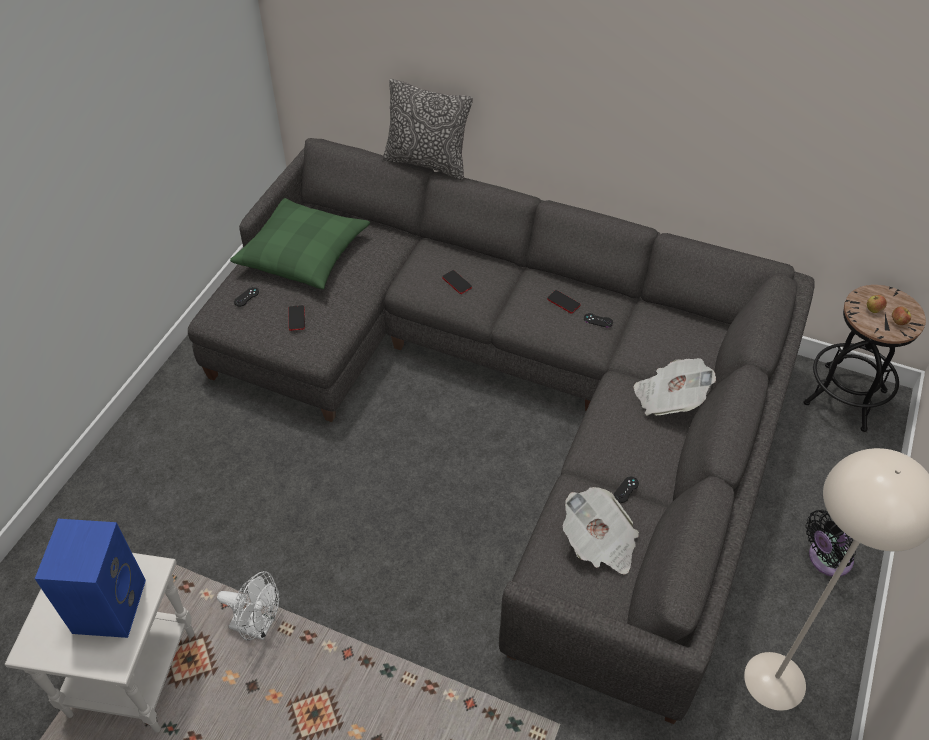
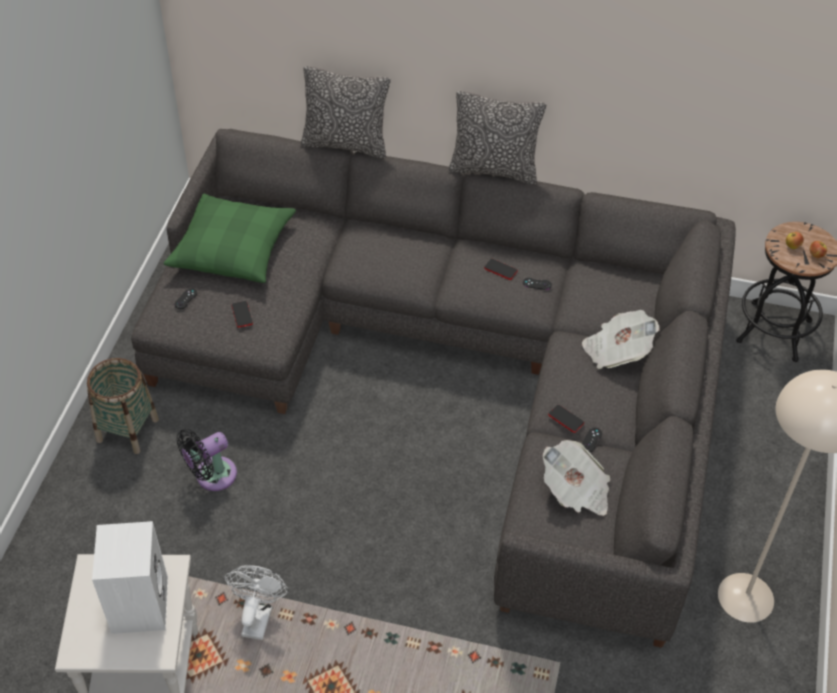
camera: 10 degrees left, 0 degrees up
blue speaker [35,519,146,638] -> white speaker [92,521,168,634]
white fan [217,571,279,640] -> white fan turned 90 degrees counterclockwise [224,565,289,640]
phone [442,270,472,294] -> phone moved to [548,405,584,433]
black fan [806,510,856,576] -> black fan moved to [176,429,237,491]
none -> basket [87,358,159,454]
none -> pillow [448,91,546,185]

